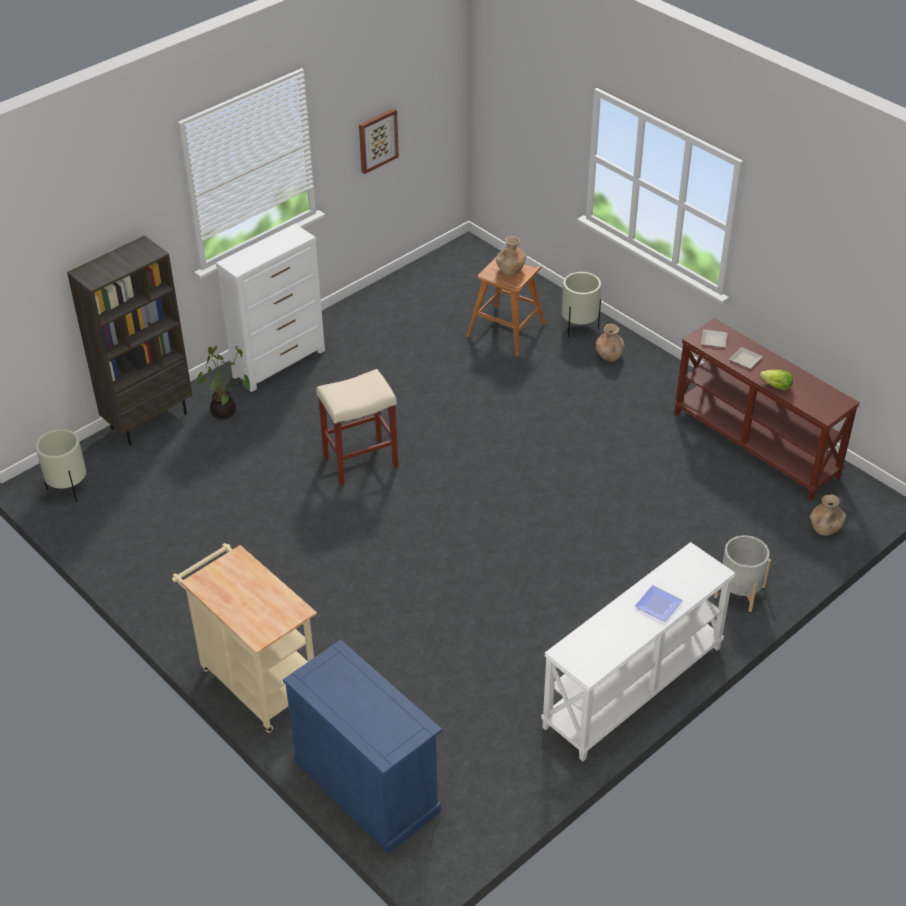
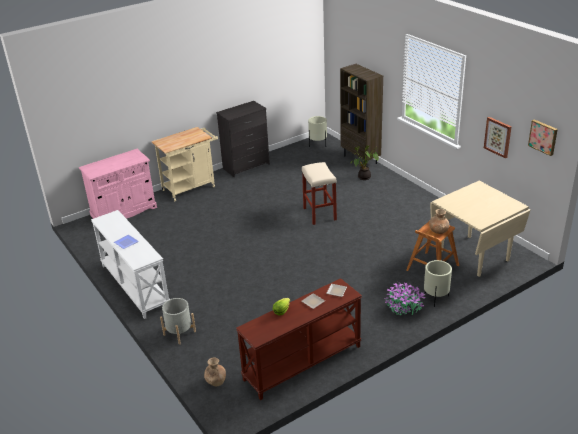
camera: 100 degrees right, 10 degrees down
white dresser [216,224,325,392] -> none
blue cabinet [283,640,442,854] -> pink cabinet [79,149,157,219]
brown vase [596,324,625,362] -> potted plant [385,282,426,315]
none -> black dresser [216,101,270,177]
none -> beige dining table [430,181,530,277]
none -> picture [528,119,558,156]

